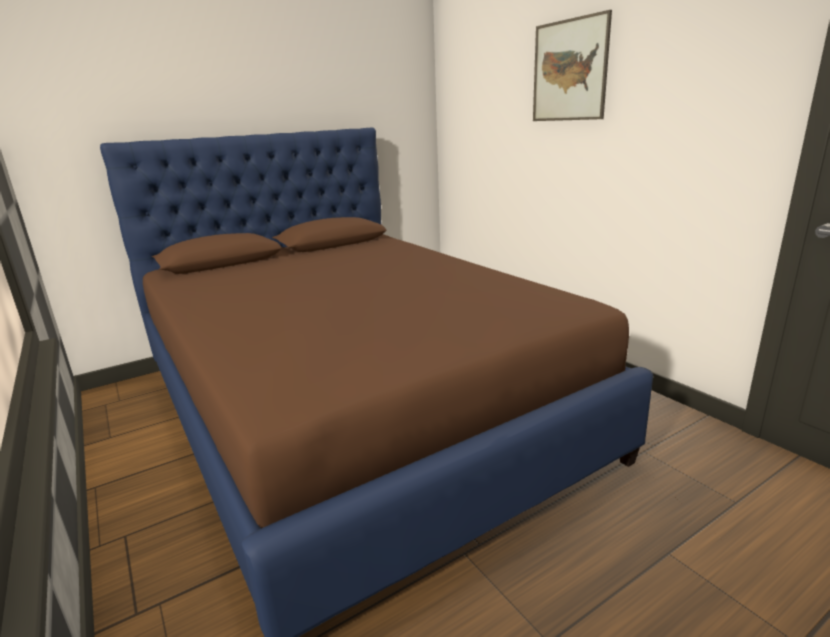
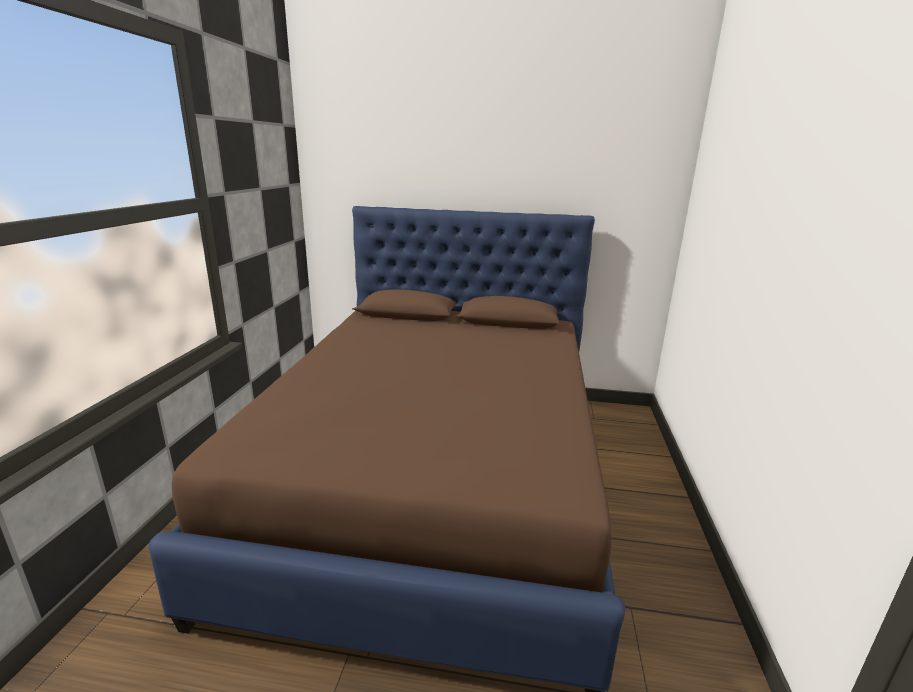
camera: 40 degrees right, 0 degrees up
picture [533,10,612,121] -> none

